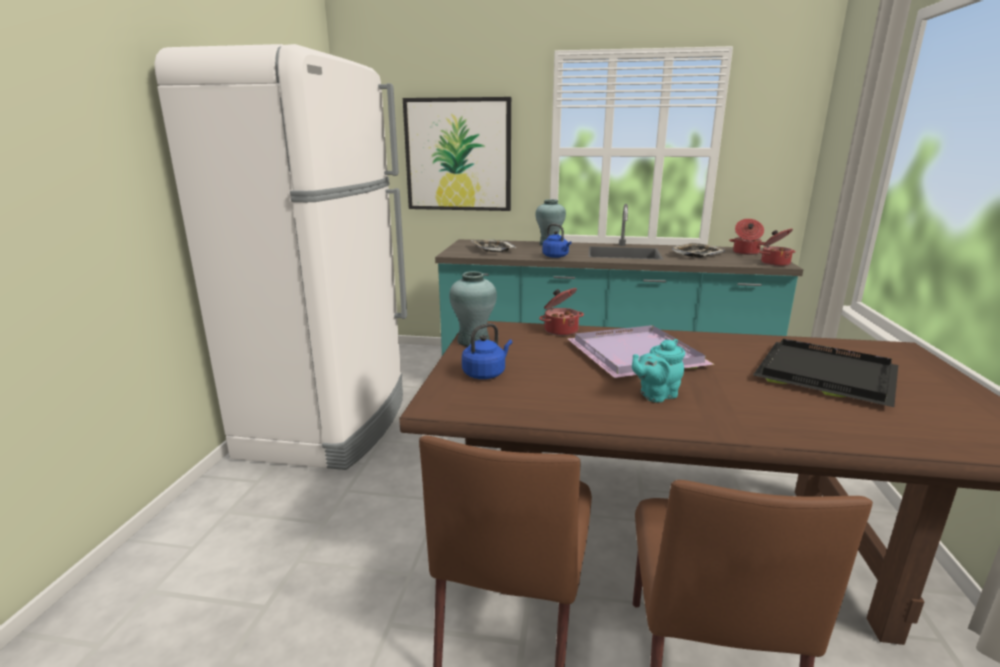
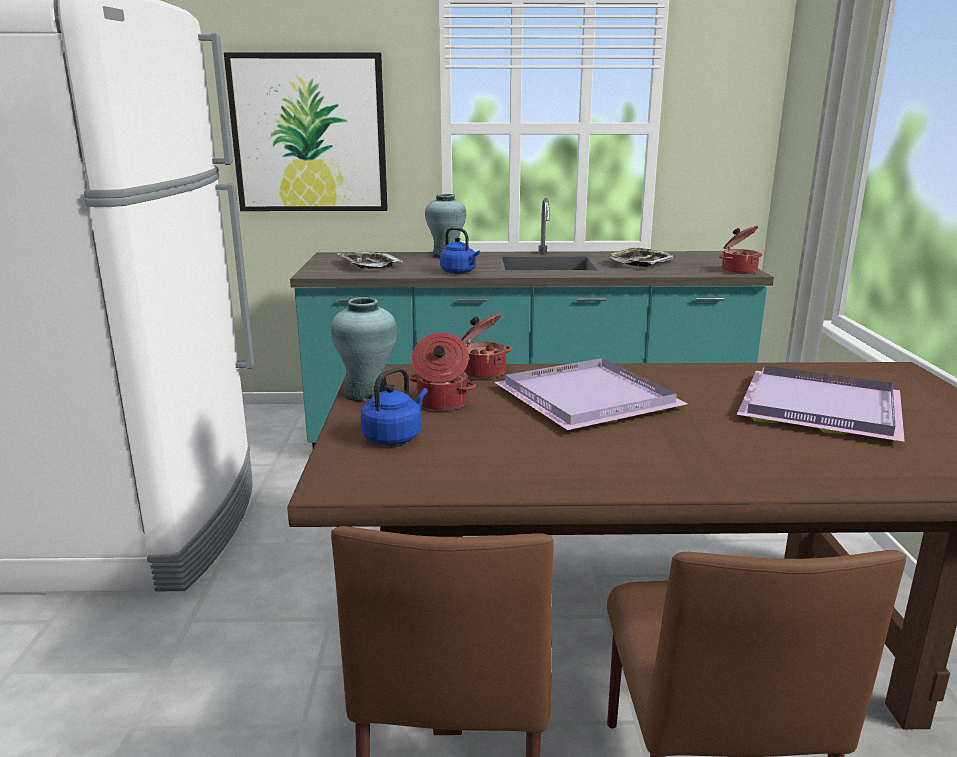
camera: 10 degrees left, 0 degrees up
turquoise teapot [632,339,685,402] -> none
cooking pot [729,219,765,255] -> cooking pot moved to [409,333,476,411]
black tray [753,338,898,407] -> purple tray [737,366,905,442]

